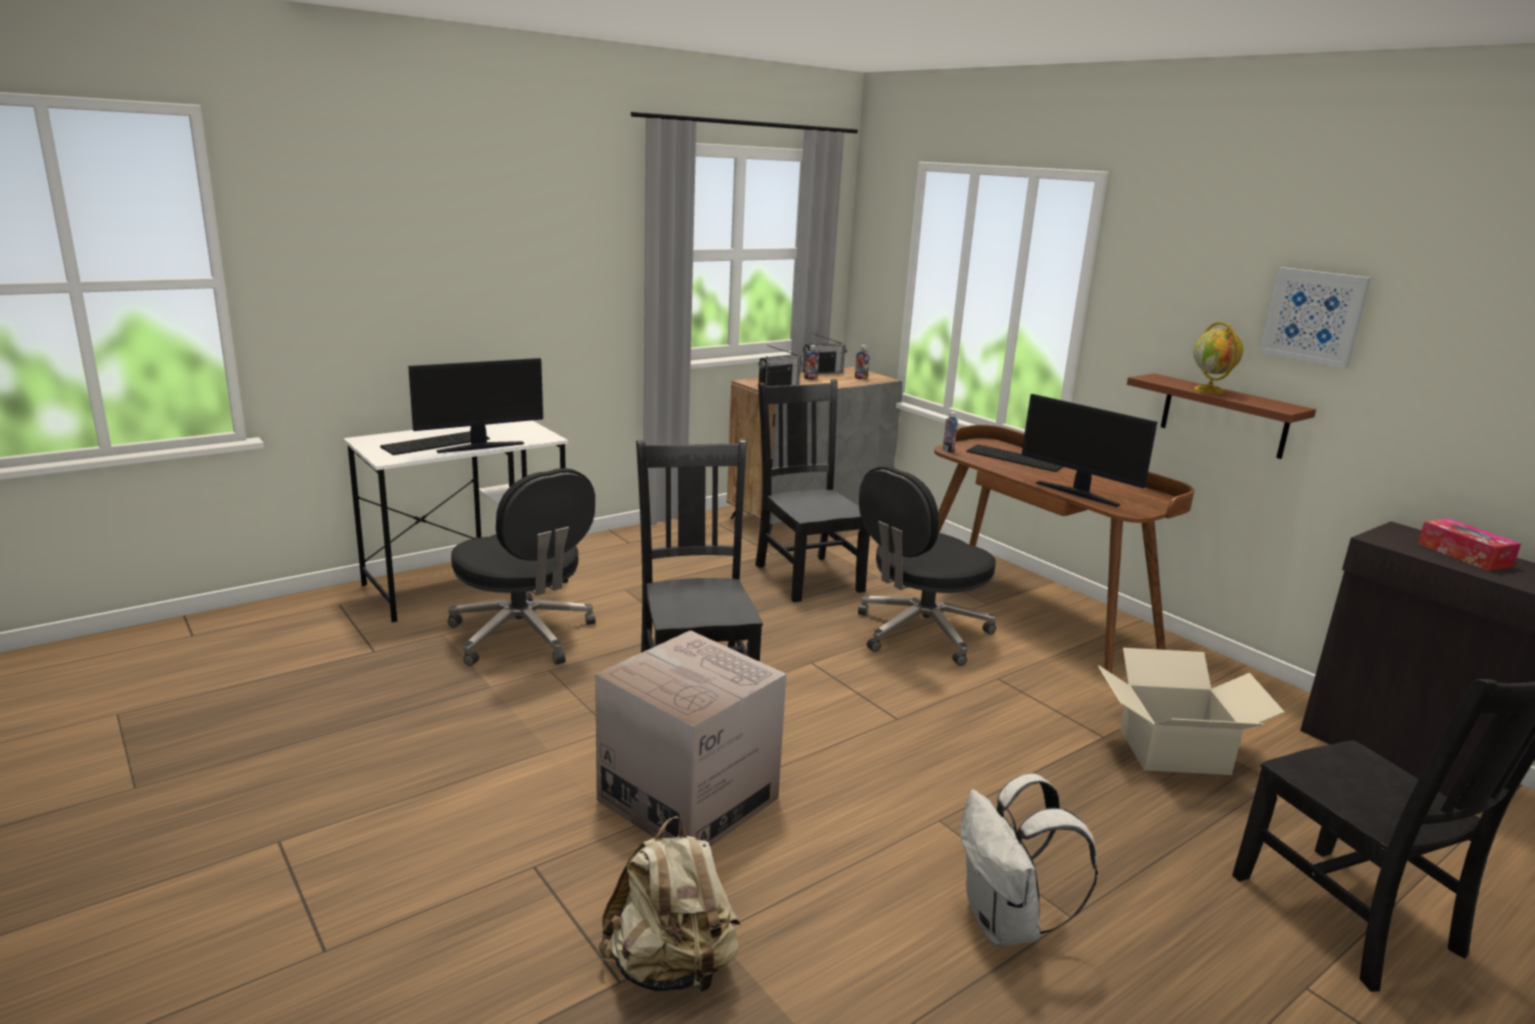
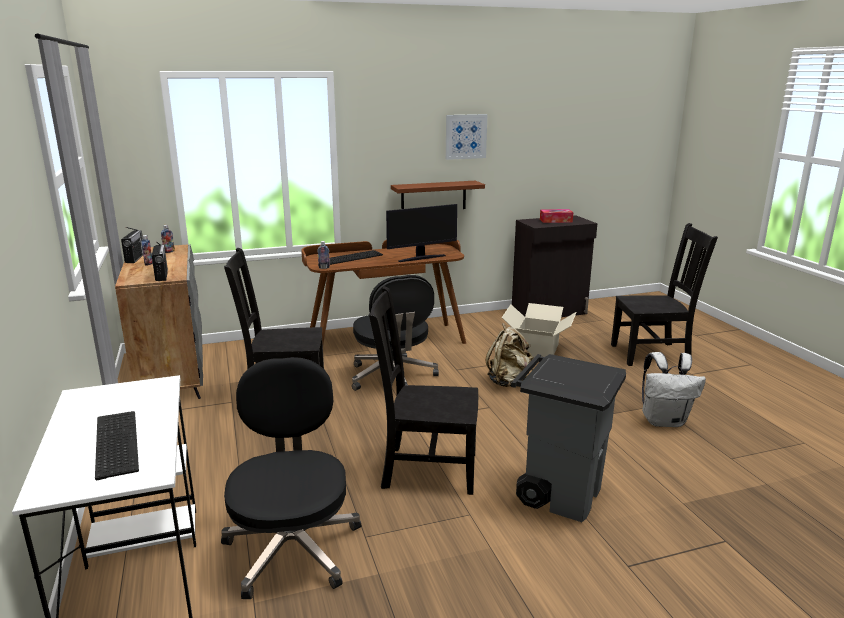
camera: 70 degrees left, 0 degrees up
monitor [408,358,543,453] -> none
black office chair [448,468,595,666] -> black office chair turned 75 degrees counterclockwise [221,357,361,599]
cardboard box [595,630,787,846] -> grey trash can [511,354,626,522]
beige backpack [598,816,740,997] -> beige backpack moved to [486,323,533,387]
globe [1193,322,1243,394] -> none

